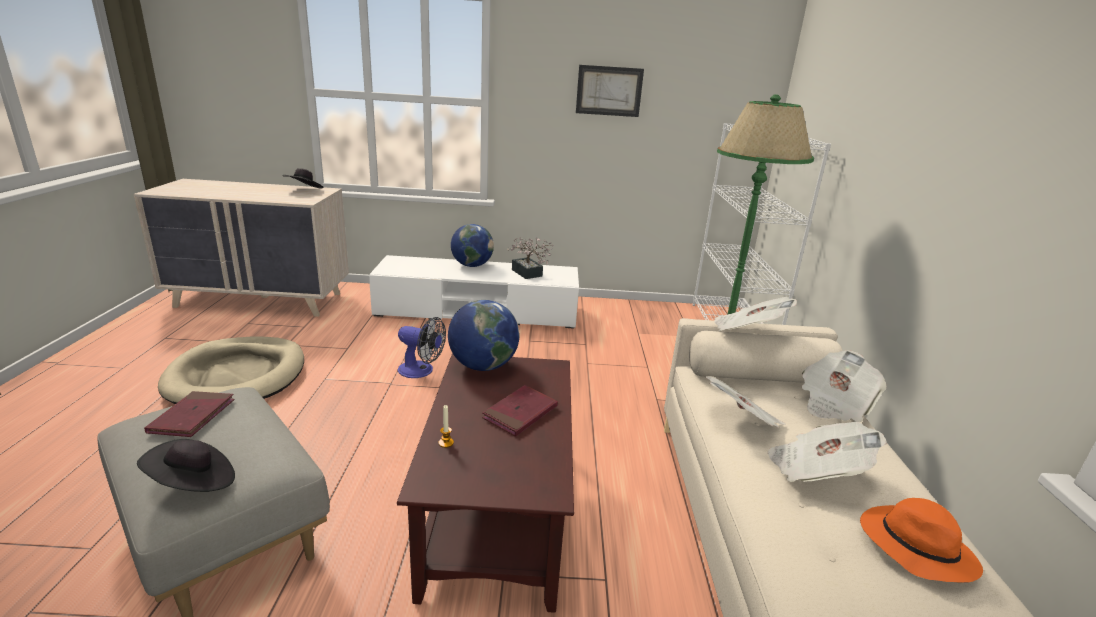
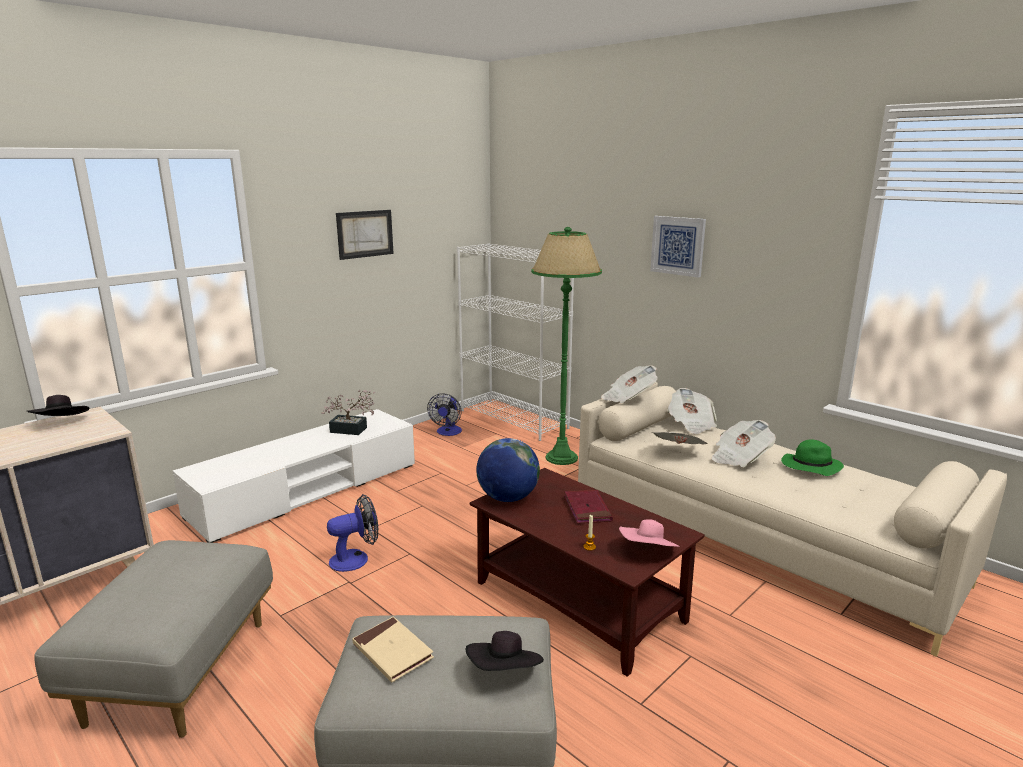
camera: 45 degrees left, 5 degrees down
red book [144,391,235,437] -> beige book [352,617,434,682]
beige dog bed [158,336,304,404] -> grey ottoman [34,540,273,738]
globe [451,224,494,267] -> none
orange hat [860,498,983,583] -> green hat [781,439,844,476]
none -> fan [427,393,462,436]
none -> pink hat [619,520,680,547]
none -> picture [650,216,706,278]

